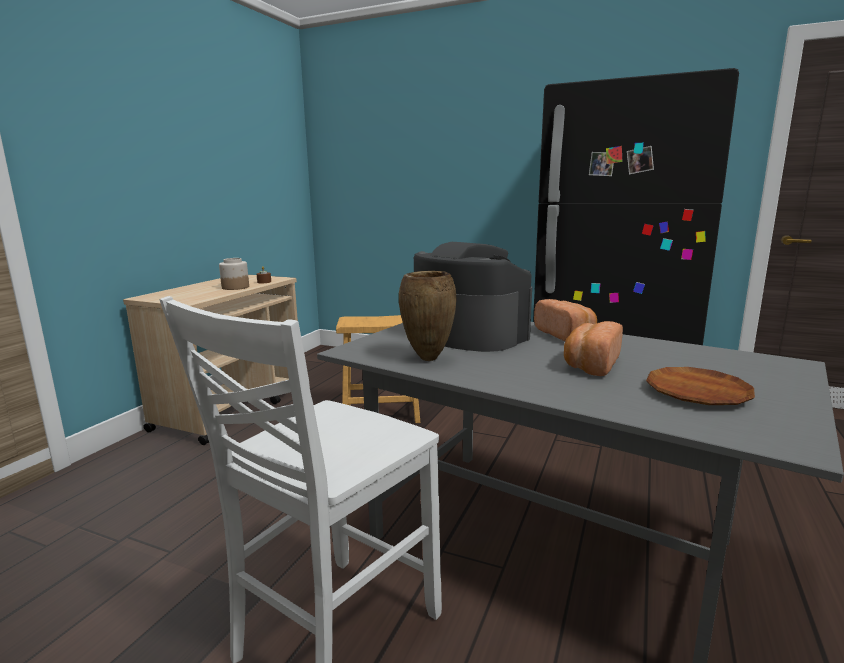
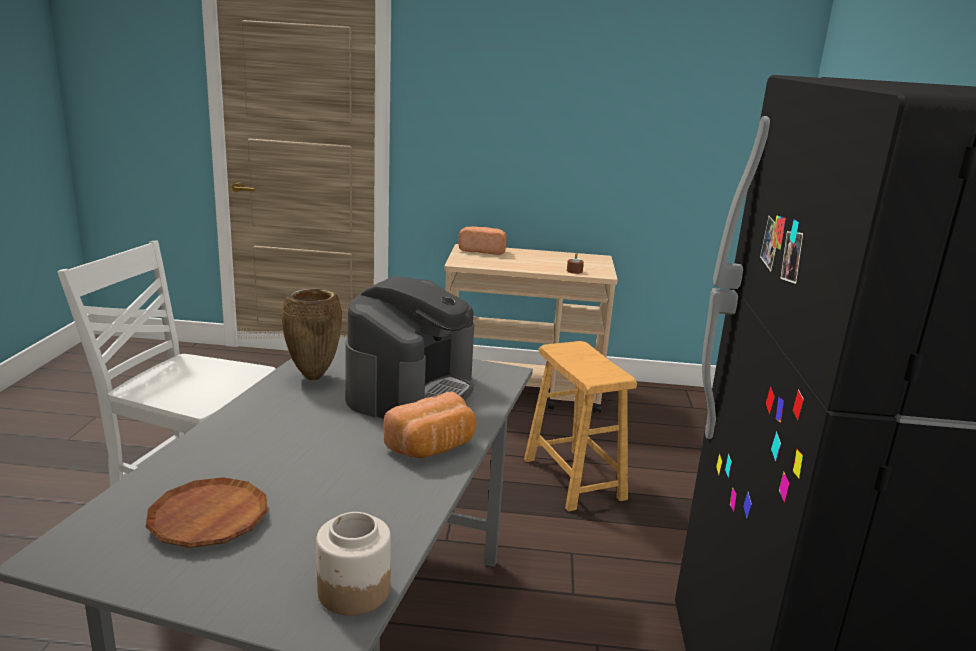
camera: 70 degrees right, 5 degrees up
jar [219,258,249,290] -> jar moved to [316,512,391,616]
bread [564,321,623,376] -> bread moved to [458,226,507,255]

